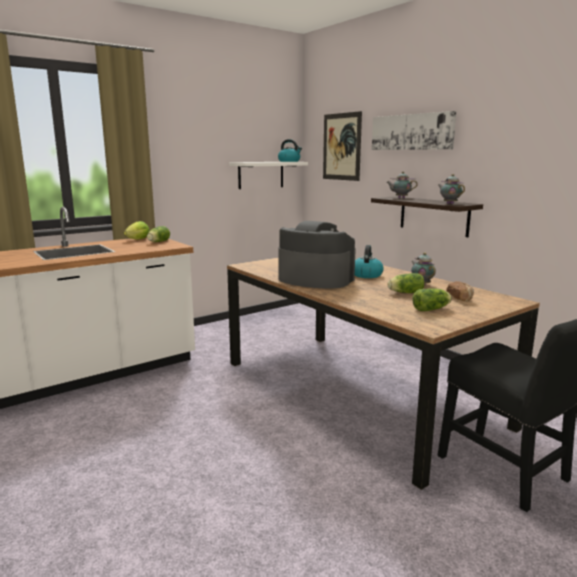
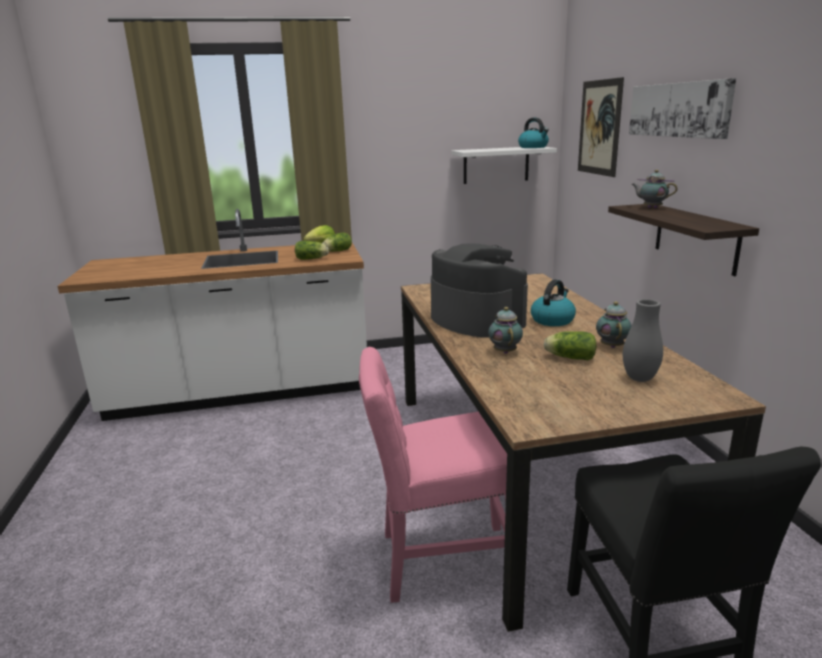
camera: 25 degrees right, 5 degrees up
lettuce [413,288,452,312] -> lettuce moved to [295,241,329,260]
teapot [438,174,465,204] -> teapot moved to [488,307,523,354]
bread [446,281,474,301] -> grey vase [623,299,663,382]
none -> pink chair [359,347,507,603]

